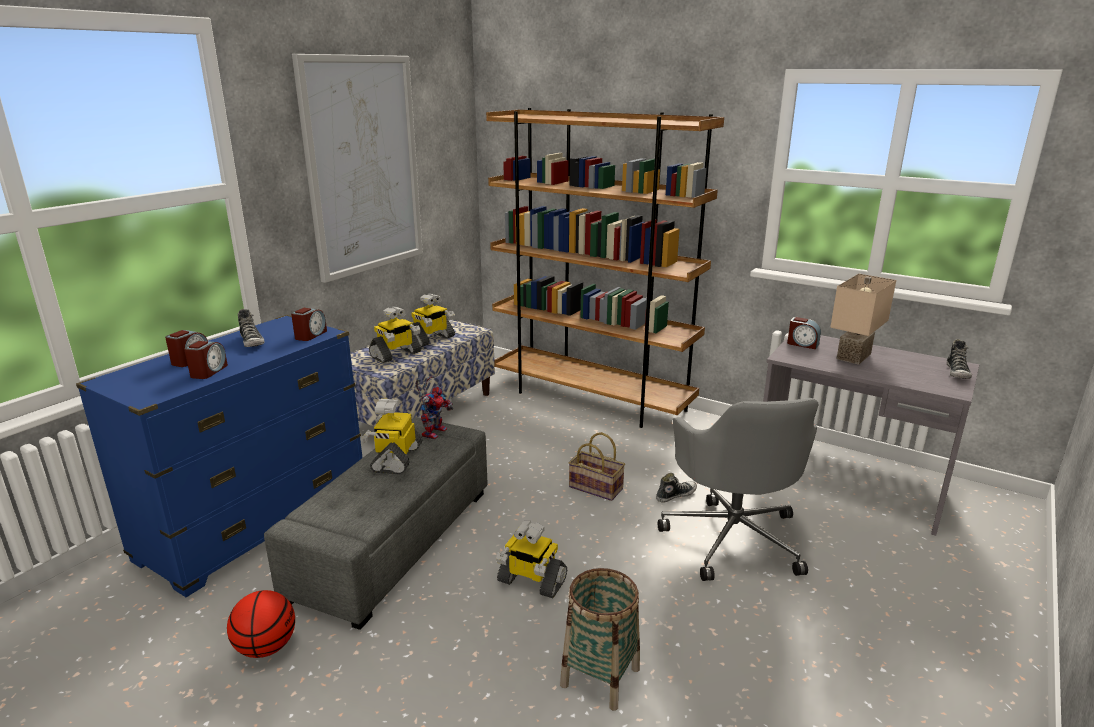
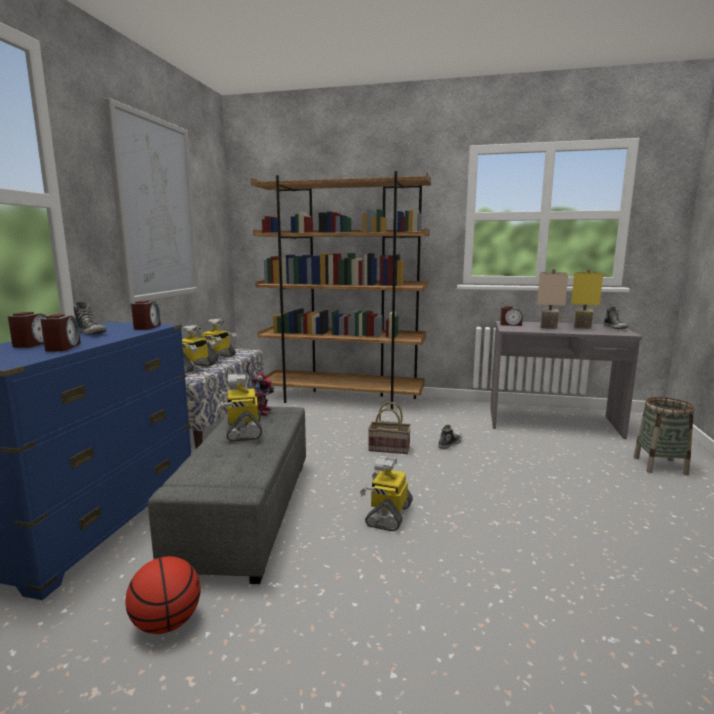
camera: 20 degrees left, 10 degrees down
toy robot [496,521,567,598] -> toy robot turned 105 degrees clockwise [360,456,413,531]
basket [560,568,640,711] -> basket moved to [633,397,694,476]
grey office chair [658,398,818,581] -> none
none -> yellow table lamp [571,269,603,329]

